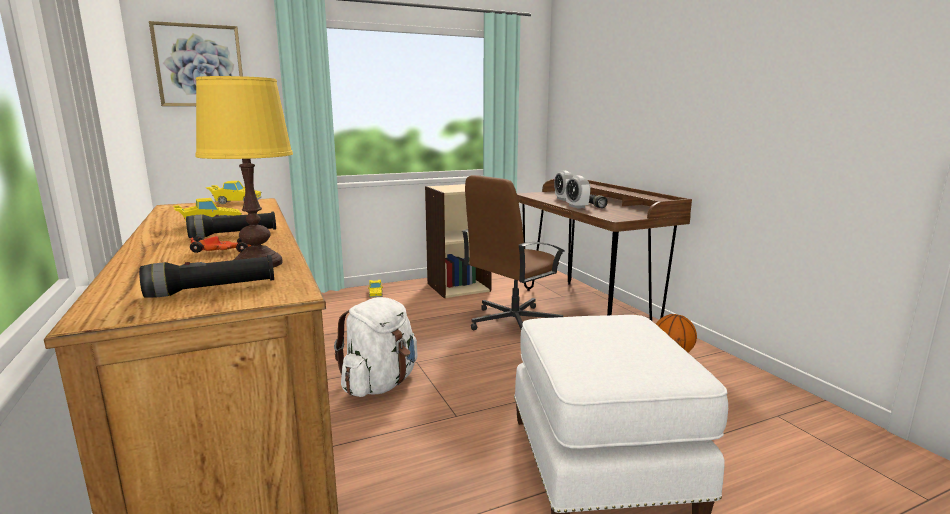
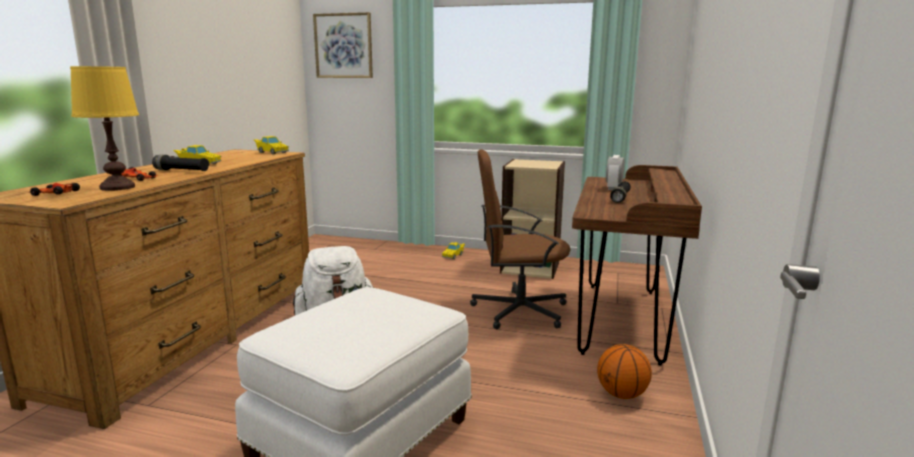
camera: 40 degrees right, 0 degrees up
black flashlight [139,255,274,298] -> toy car [28,183,80,196]
alarm clock [566,176,590,209] -> none

